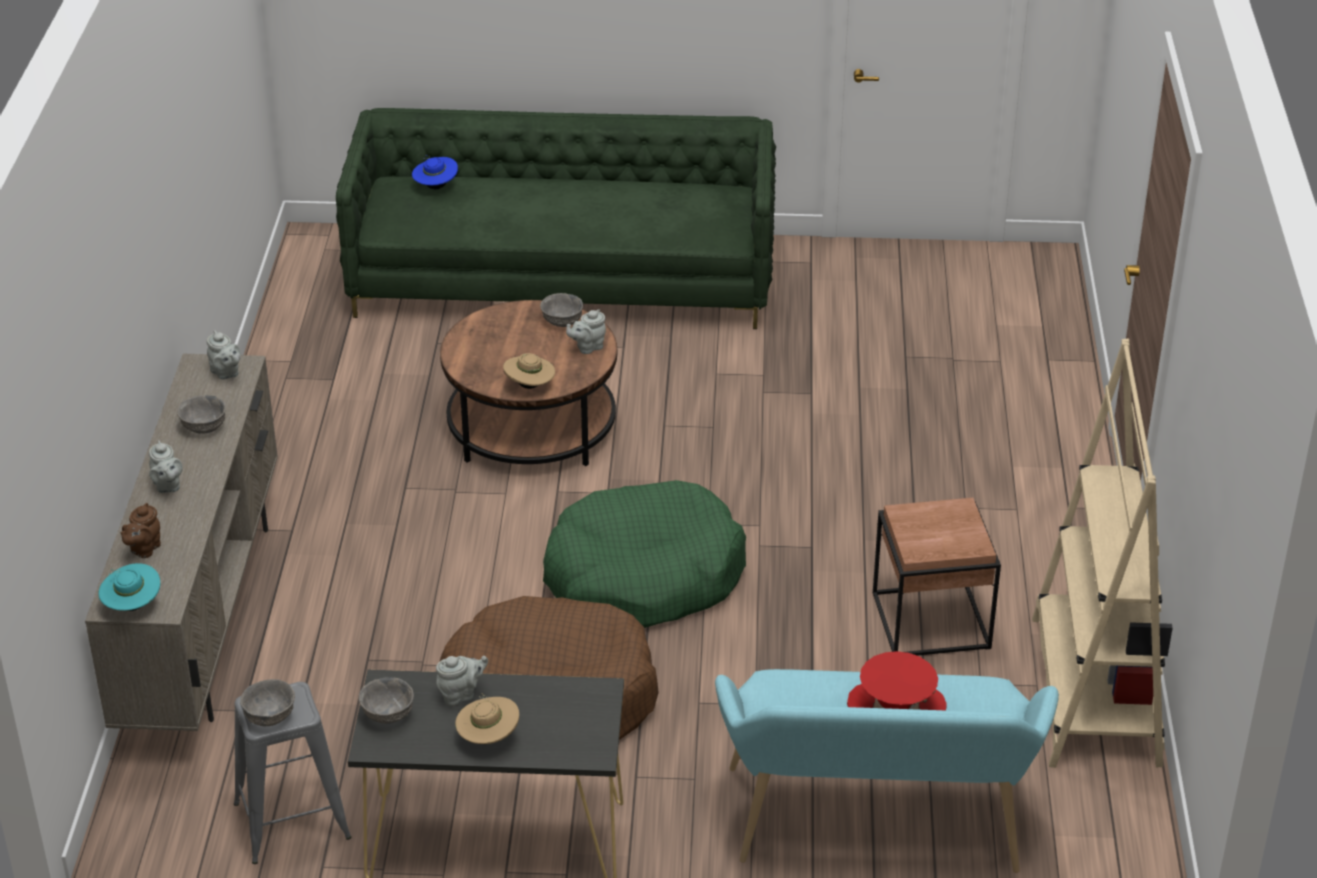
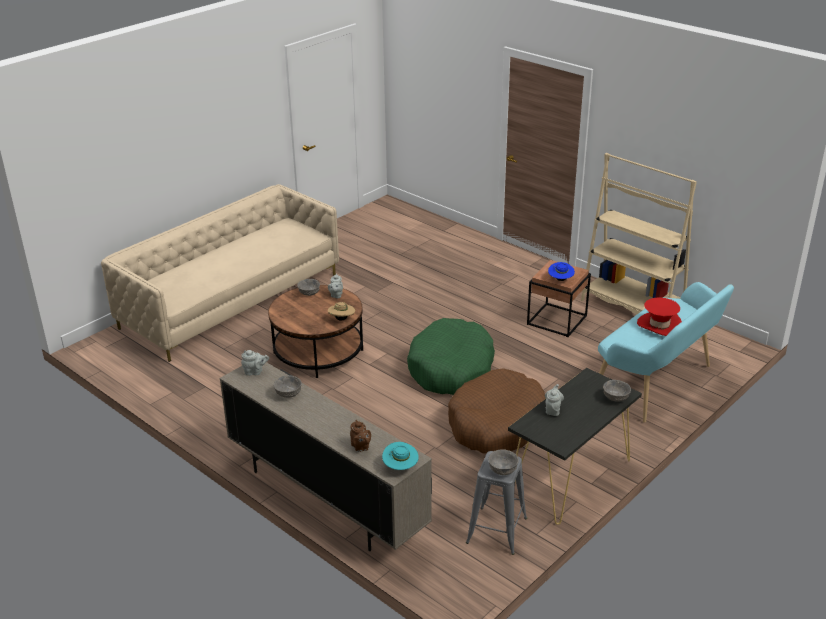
camera: 50 degrees left, 5 degrees down
grey teapot [149,440,183,493] -> none
green sofa [336,108,776,329] -> beige sofa [101,184,339,362]
grey bowl [359,677,414,724] -> grey bowl moved to [603,380,631,402]
blue hat [412,155,458,189] -> blue hat moved to [548,262,575,281]
beige hat [455,694,519,744] -> none

